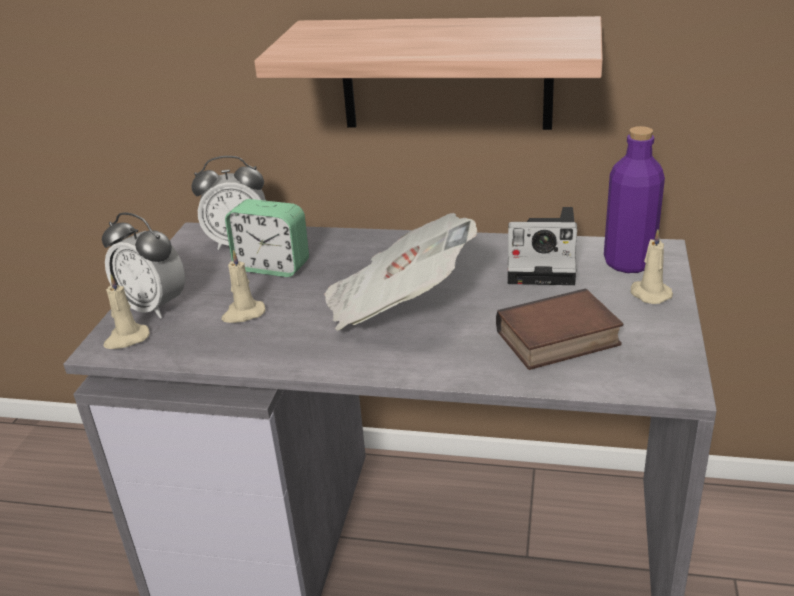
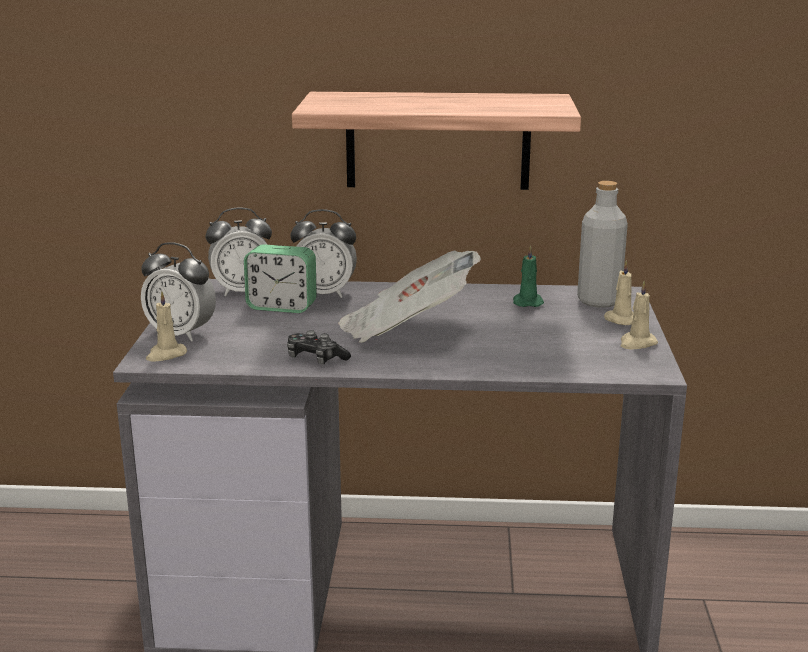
camera: 10 degrees left, 10 degrees down
beige candle [222,250,266,323] -> beige candle moved to [621,281,658,349]
book [496,288,623,370] -> none
camera [507,207,577,285] -> green candle [513,245,544,307]
purple bottle [604,126,665,273] -> grey bottle [577,181,628,308]
none -> game controller [287,330,351,364]
none -> alarm clock [290,209,357,298]

